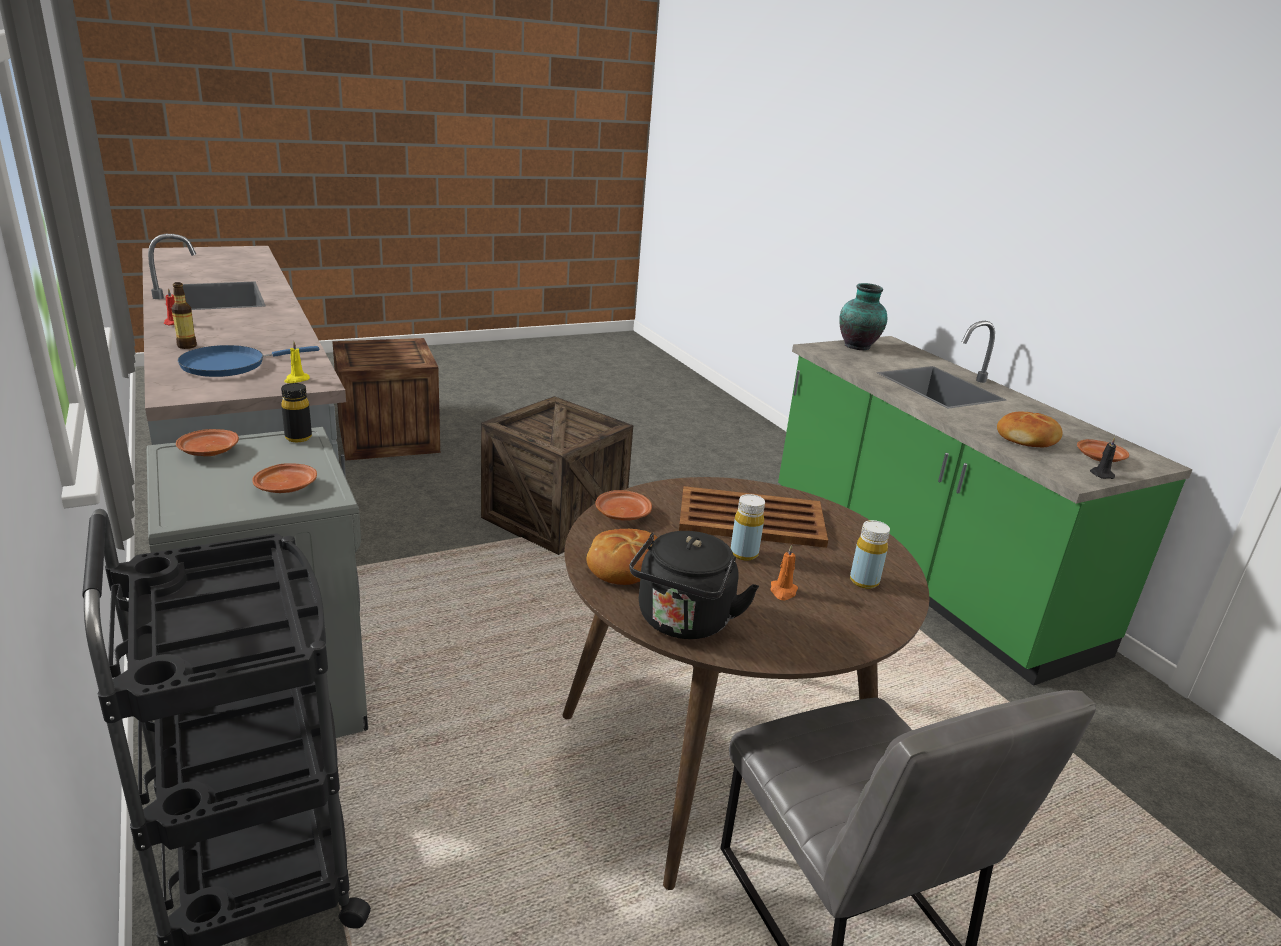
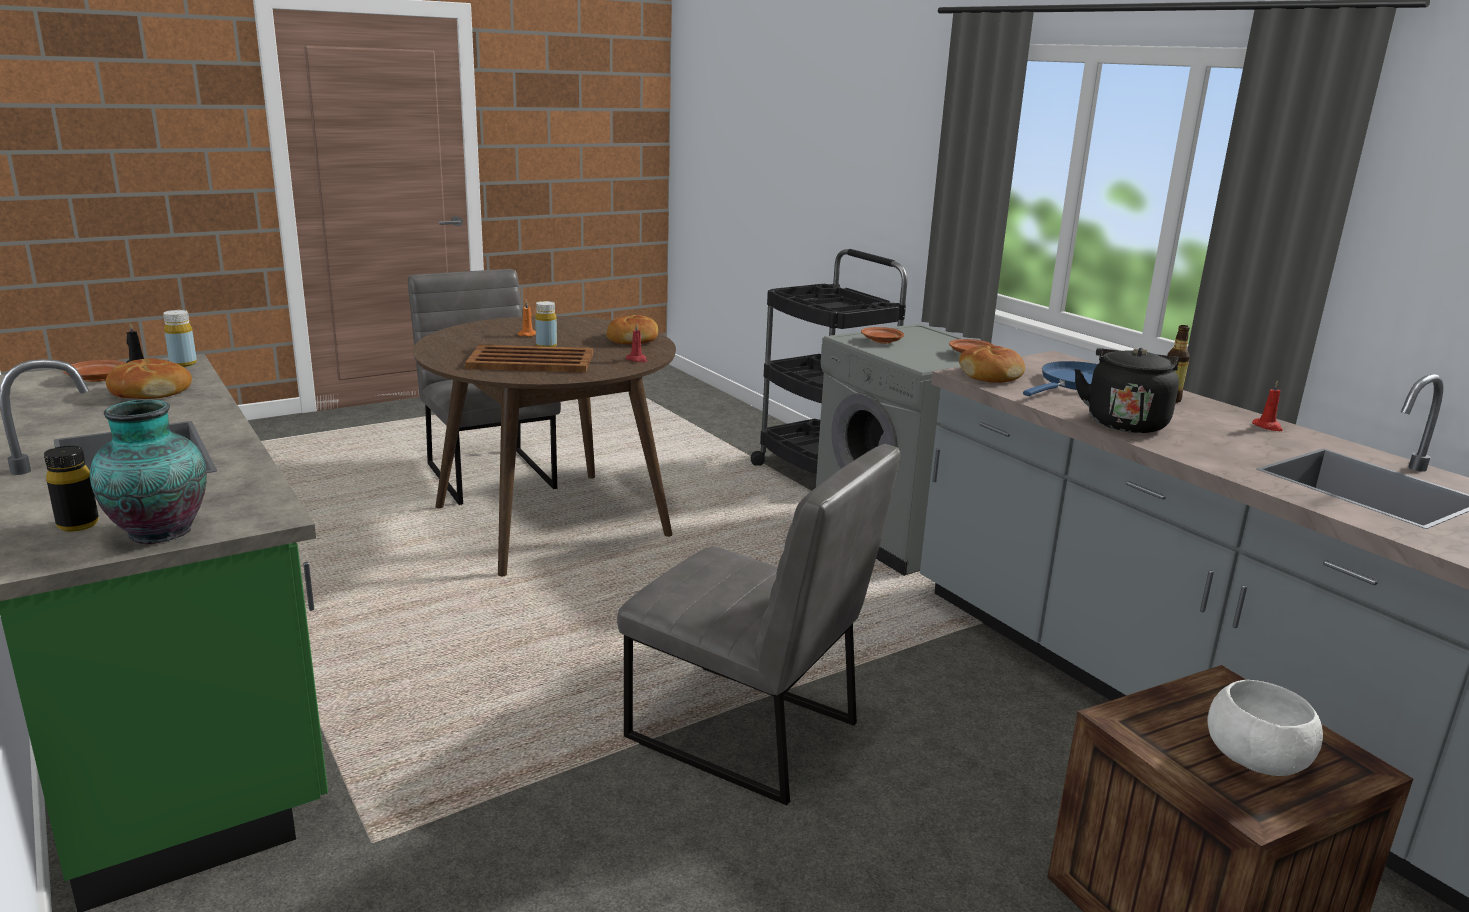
camera: 175 degrees right, 5 degrees down
black bottle [281,383,312,442] -> black bottle moved to [44,445,99,532]
yellow candle [284,341,310,383] -> bread [959,345,1025,383]
crate [481,396,633,555] -> grey chair [617,444,900,805]
brown plate [595,490,652,521] -> red candle [626,323,647,362]
black kettle [629,531,759,639] -> black kettle moved to [1075,348,1179,433]
yellow bottle [850,520,890,589] -> yellow bottle moved to [163,310,197,367]
none -> white bowl [1208,680,1323,776]

